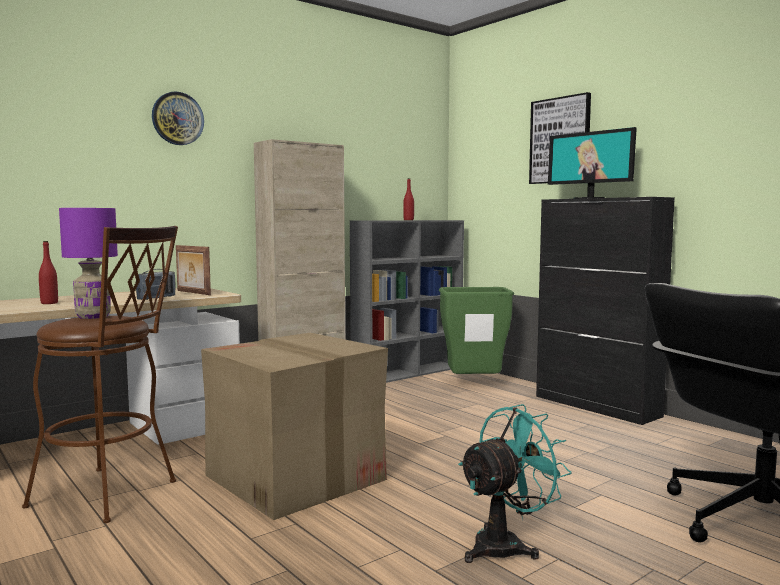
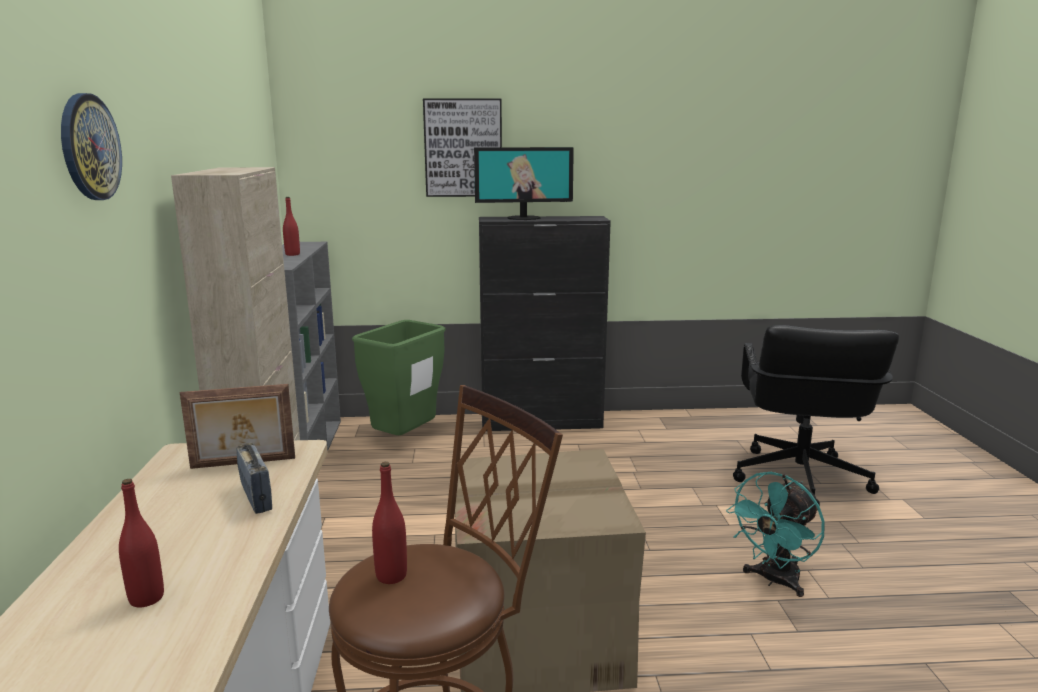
camera: 55 degrees left, 10 degrees up
purple table lamp [59,208,118,319] -> red bottle [372,462,407,584]
turquoise fan [458,404,571,563] -> turquoise fan turned 135 degrees counterclockwise [726,472,825,597]

